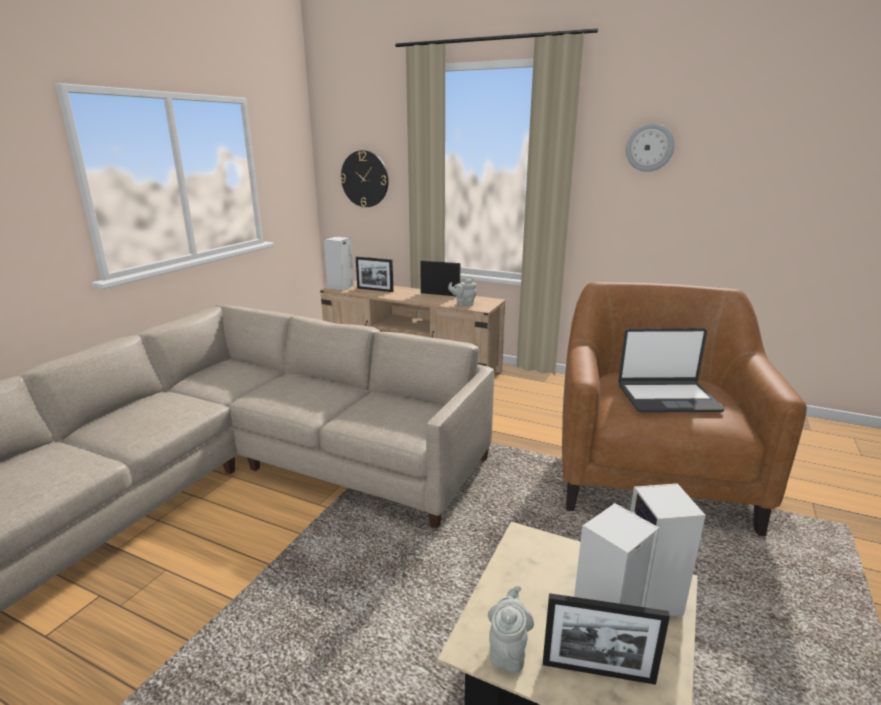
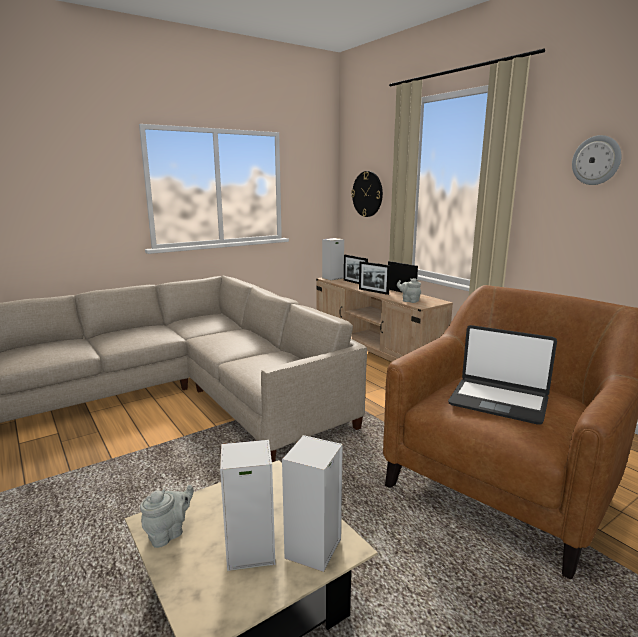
camera: 30 degrees right, 5 degrees down
picture frame [543,593,670,685] -> picture frame moved to [359,261,390,295]

